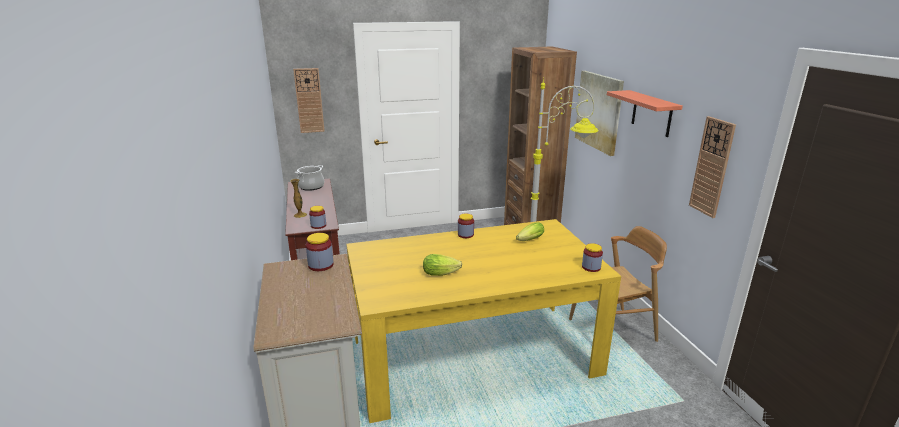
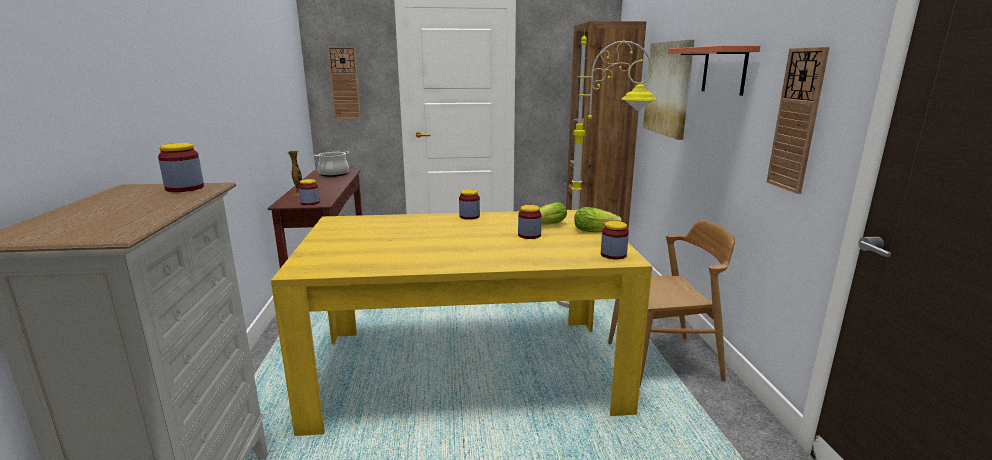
camera: 10 degrees right, 5 degrees down
lettuce [423,254,462,276] -> lettuce moved to [574,207,622,233]
none -> jar [518,205,542,239]

